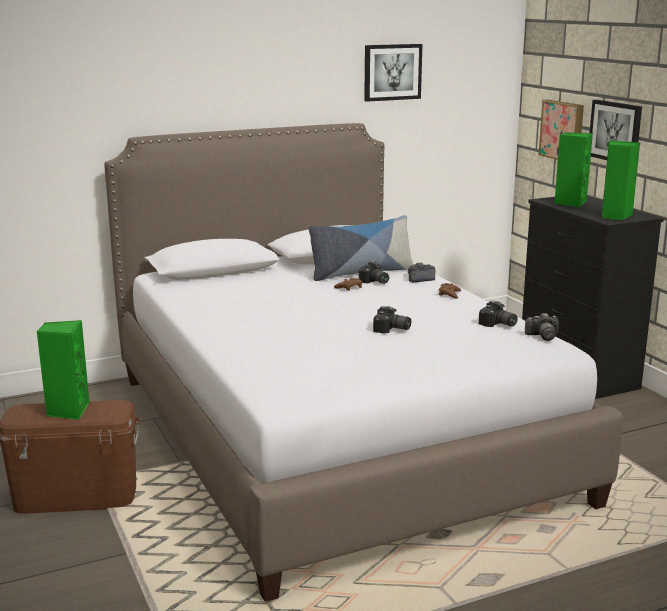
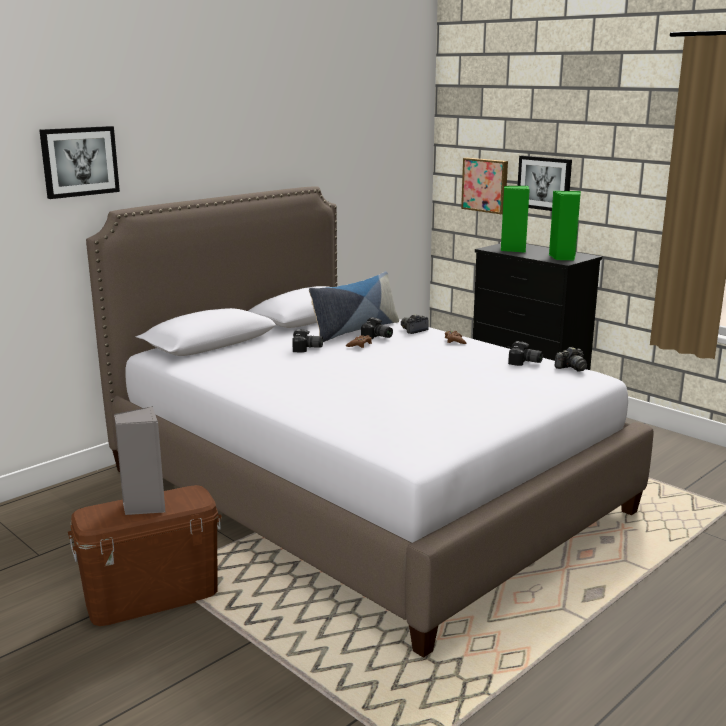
camera: 20 degrees left, 0 degrees up
green speaker [37,320,90,420] -> grey speaker [114,406,165,515]
picture [364,44,422,102] -> picture moved to [39,126,120,199]
camera [373,306,411,333] -> camera moved to [292,329,323,353]

